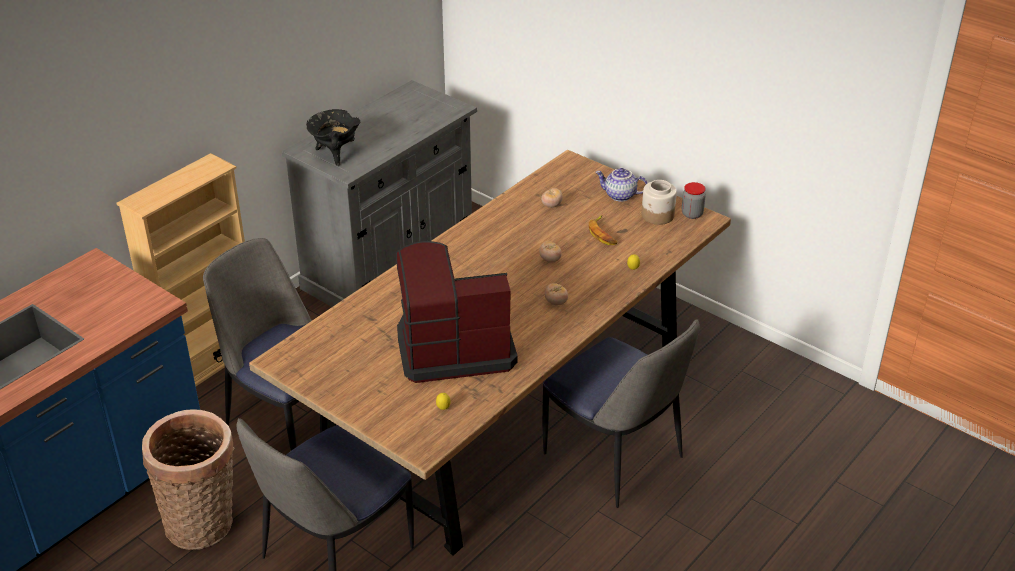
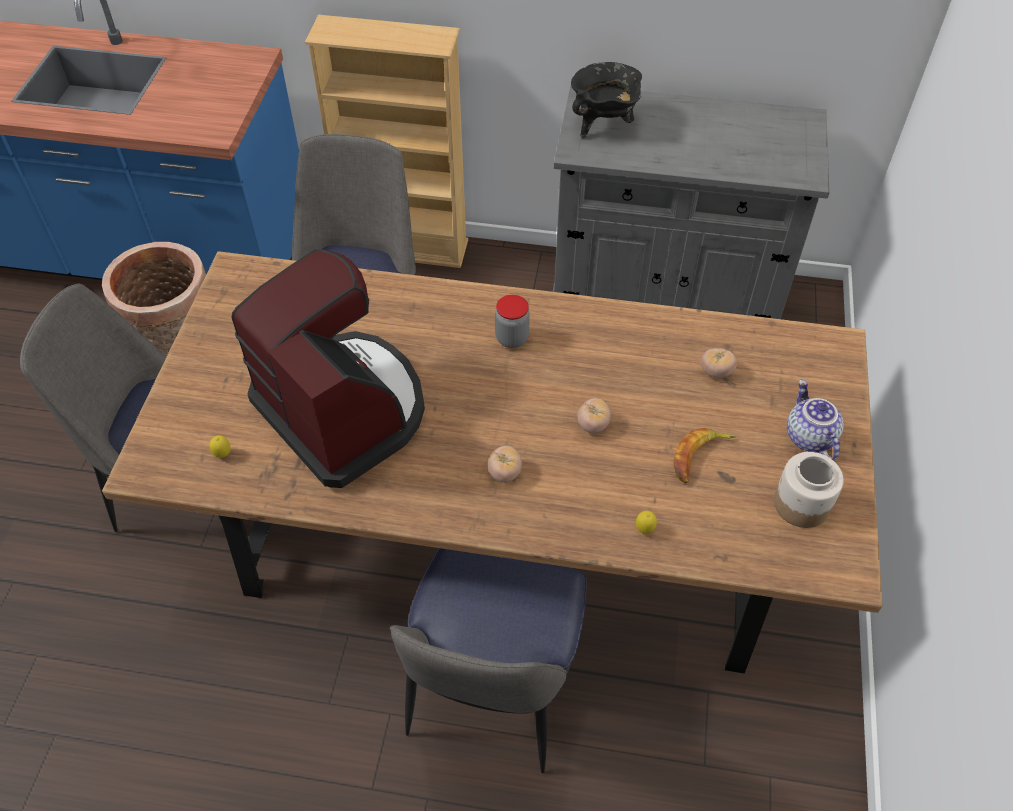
camera: 60 degrees right, 15 degrees up
jar [682,182,706,219] -> jar moved to [495,295,530,348]

